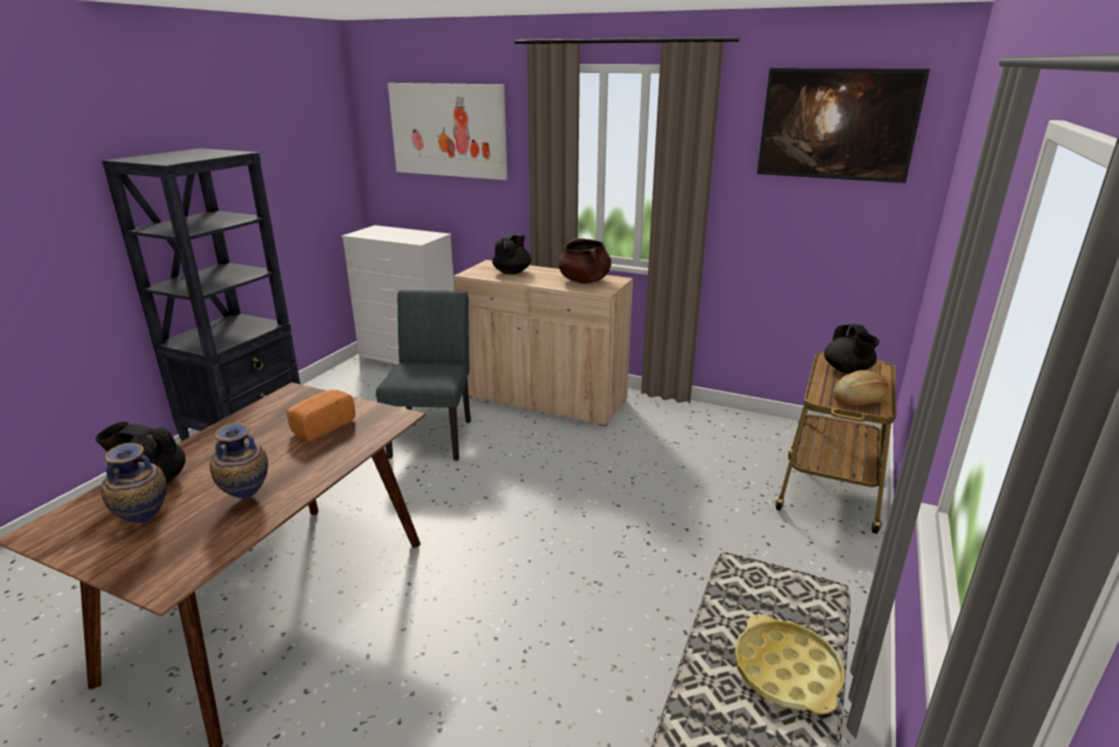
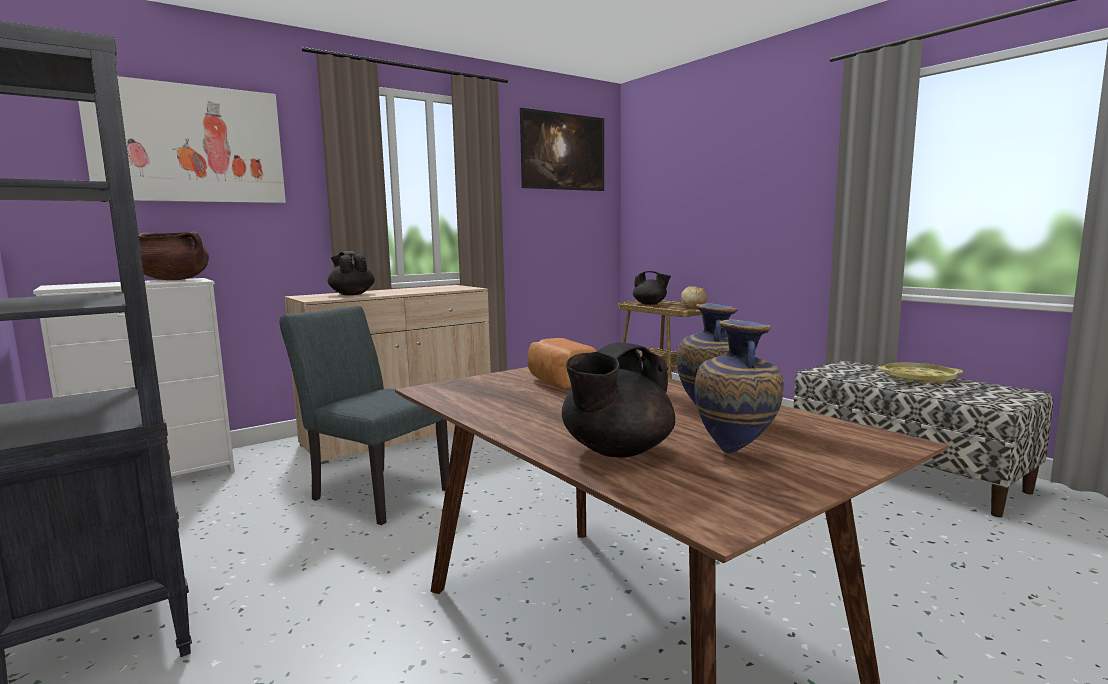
camera: 60 degrees left, 15 degrees down
brown cooking pot [559,238,611,284] -> brown cooking pot moved to [139,231,209,280]

